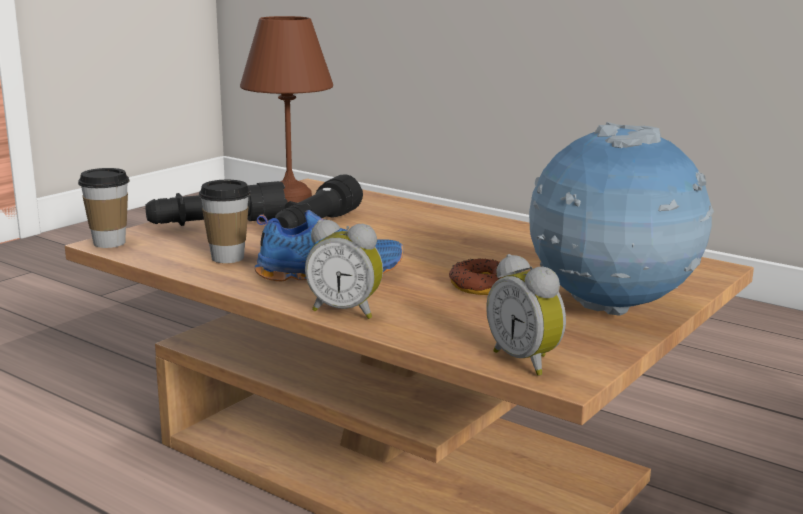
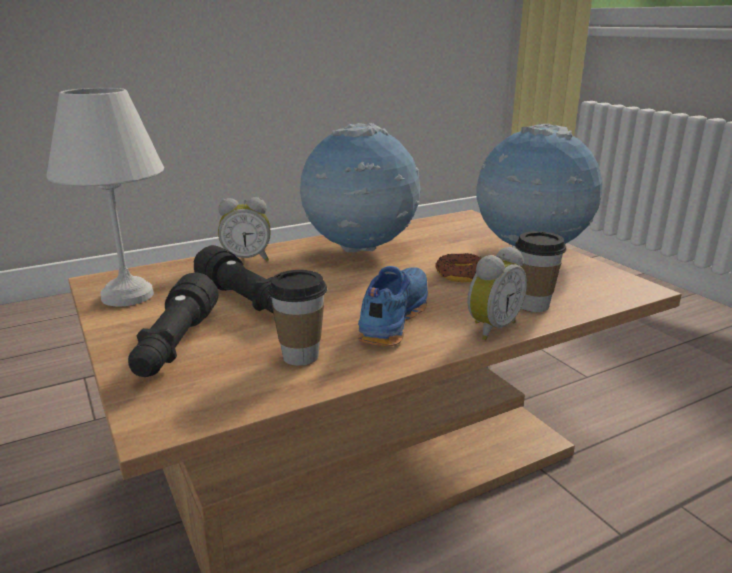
camera: 65 degrees left, 5 degrees up
cup [78,168,130,248] -> cup moved to [515,231,566,312]
brown table lamp [240,16,333,203] -> white table lamp [46,88,164,307]
alarm clock [486,254,566,376] -> alarm clock moved to [218,197,270,261]
none -> globe [300,123,421,252]

